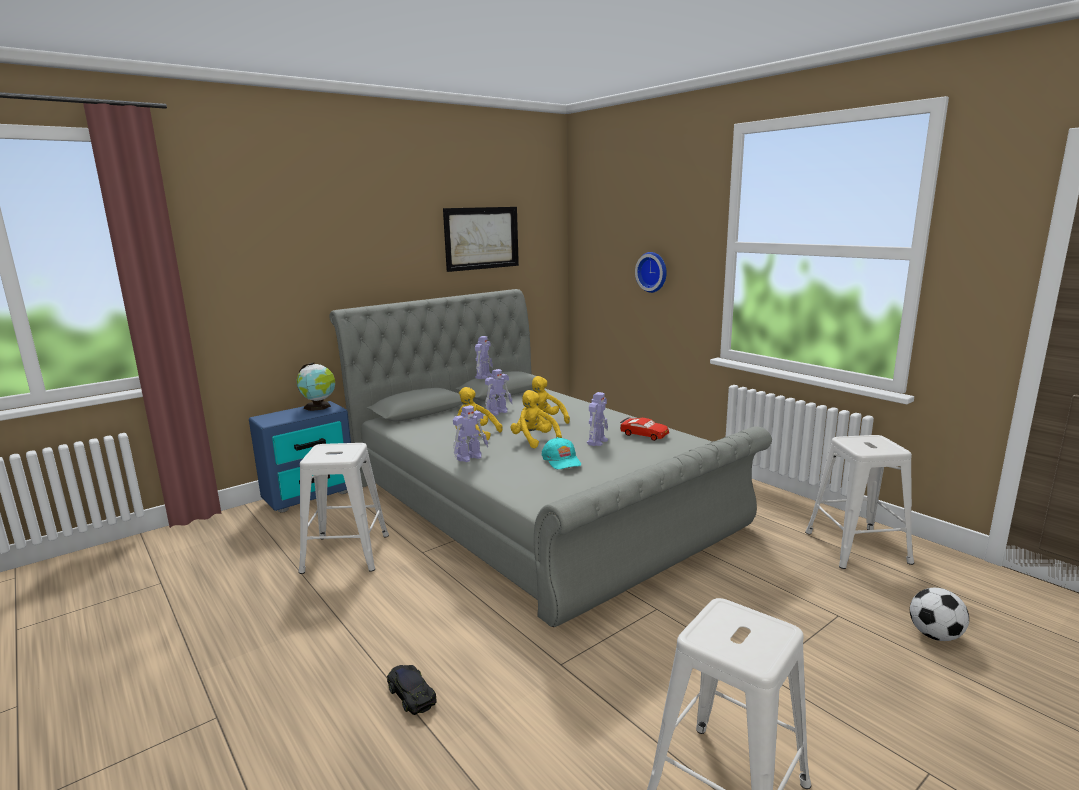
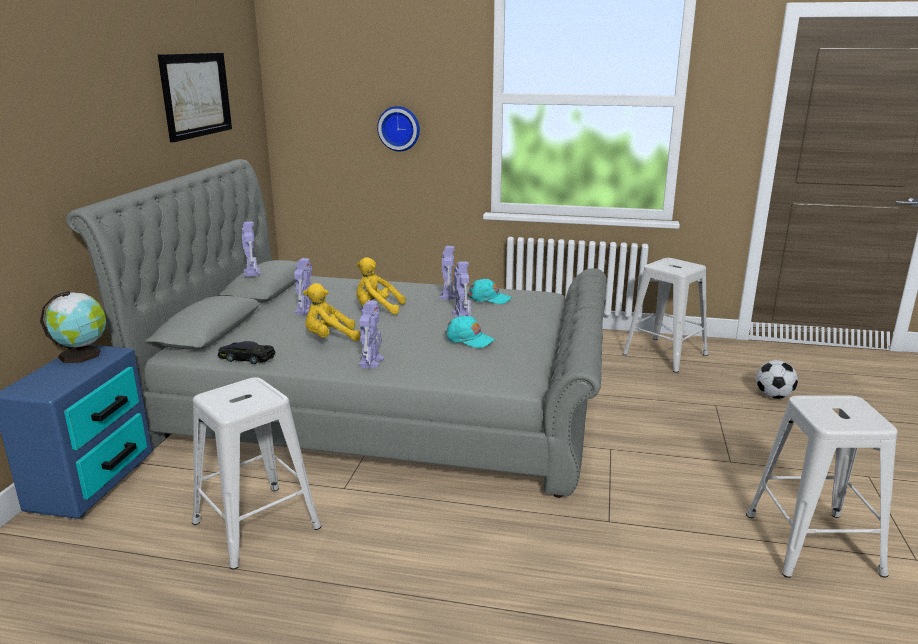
camera: 40 degrees left, 5 degrees up
black toy car [387,665,437,715] -> black toy car moved to [218,341,275,364]
yellow plush toy [510,390,562,448] -> none
red toy car [620,417,669,441] -> turquoise cap [467,279,512,304]
none -> toy robot [440,246,456,300]

